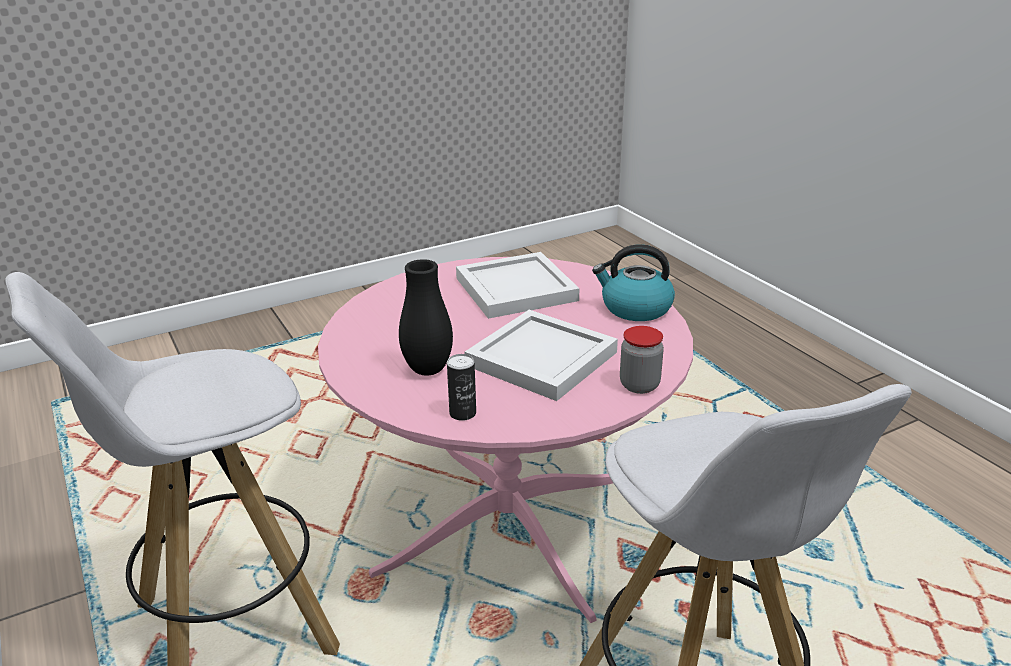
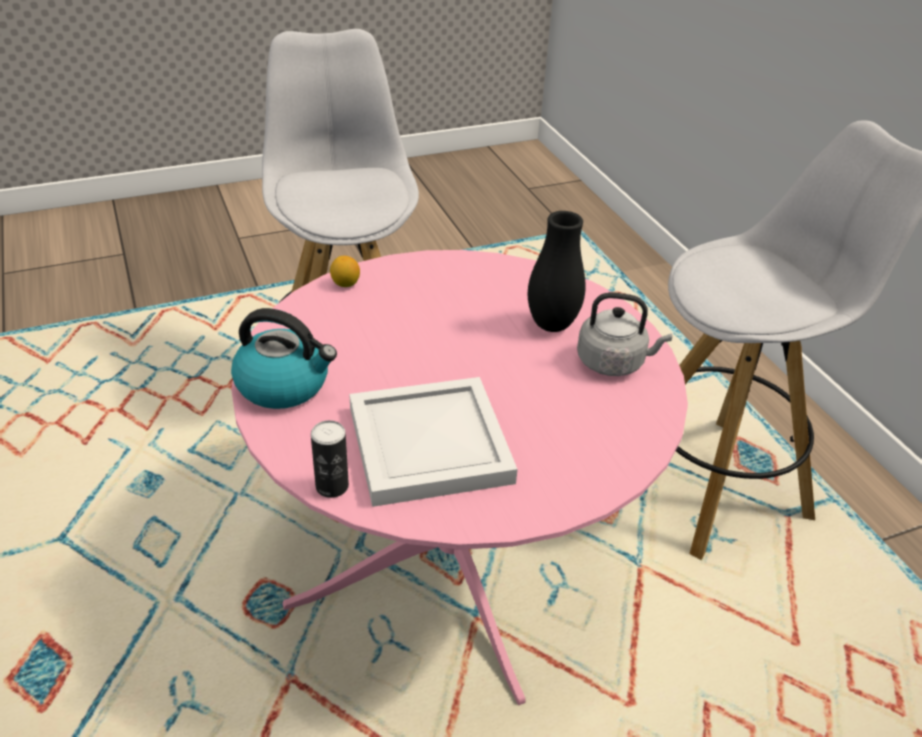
camera: 175 degrees left, 10 degrees up
can [447,354,476,421] -> can moved to [311,420,349,498]
white tray [465,310,618,401] -> none
jar [620,326,664,394] -> lemon [330,256,360,287]
none -> grey kettle [577,292,672,376]

